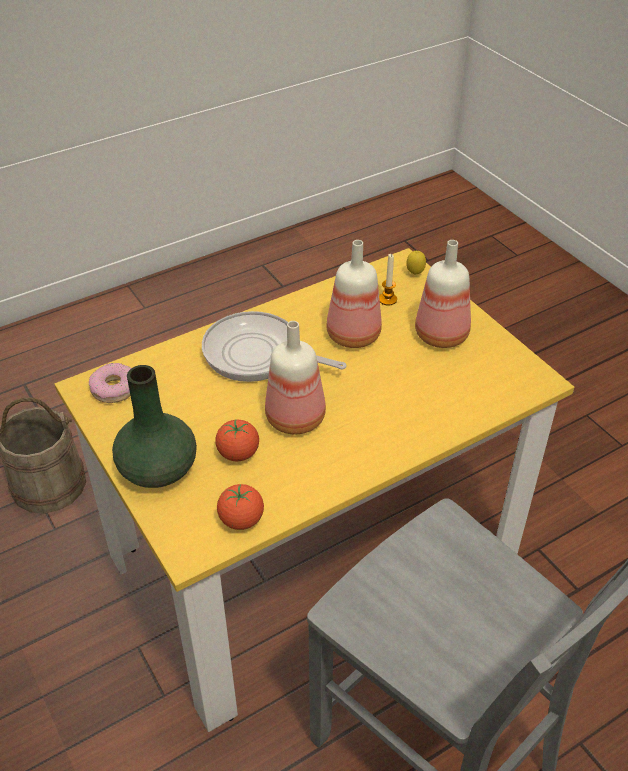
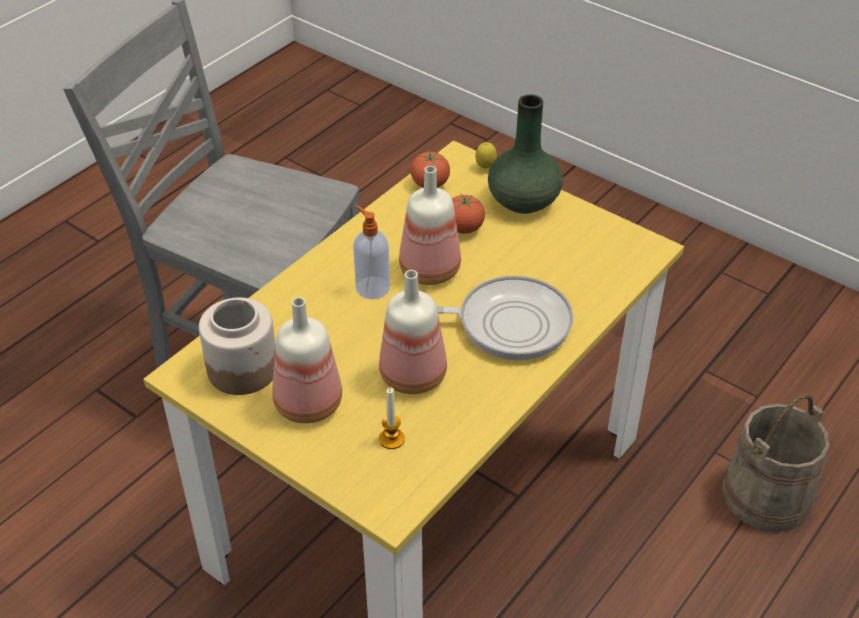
camera: 160 degrees right, 0 degrees up
donut [89,363,131,403] -> none
lemon [406,251,426,275] -> lemon moved to [475,142,497,169]
none -> jar [199,298,276,395]
none -> soap dispenser [353,205,390,299]

